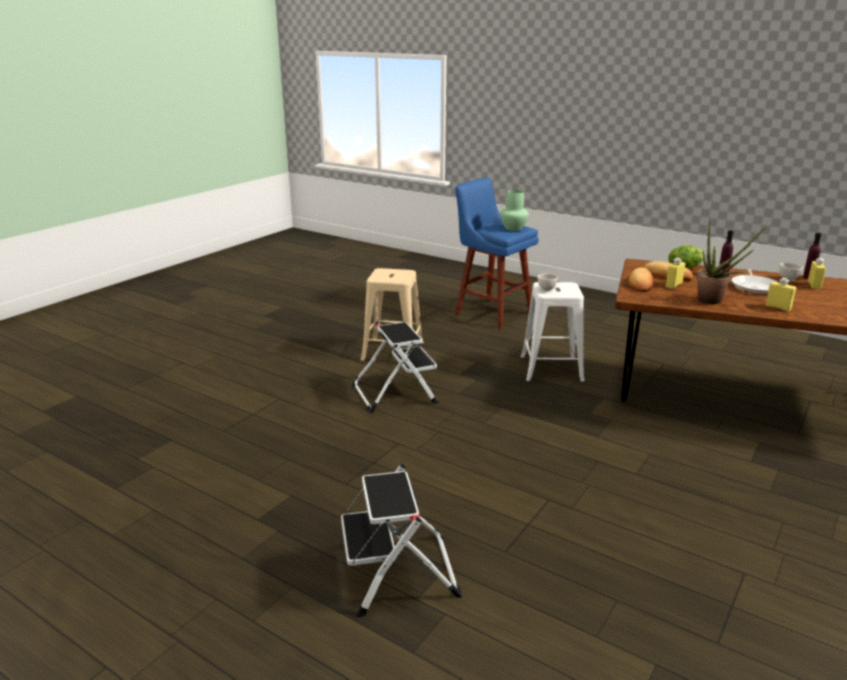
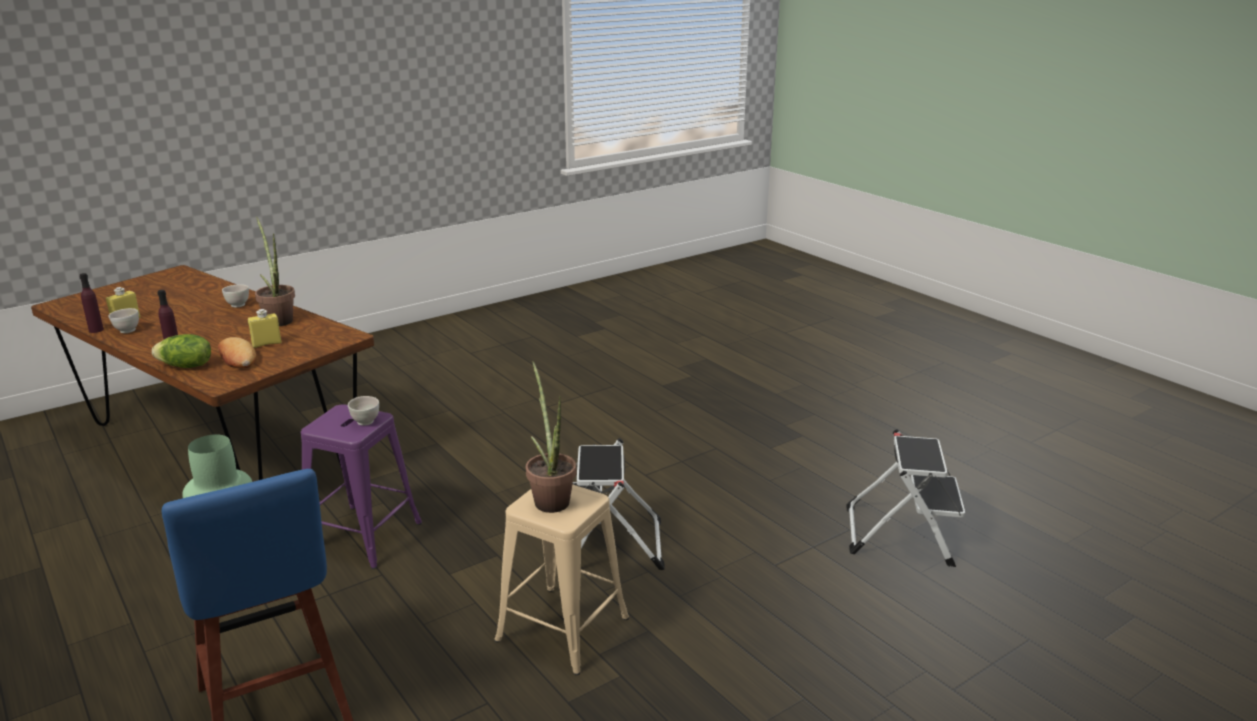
camera: 160 degrees left, 0 degrees up
step ladder [341,464,463,617] -> step ladder moved to [846,429,965,567]
white stool [520,282,585,383] -> purple stool [301,404,422,569]
bread [629,267,653,292] -> none
frying pan [731,268,777,294] -> none
yellow bottle [765,278,796,312] -> white bowl [222,284,249,307]
none -> potted plant [525,361,576,513]

